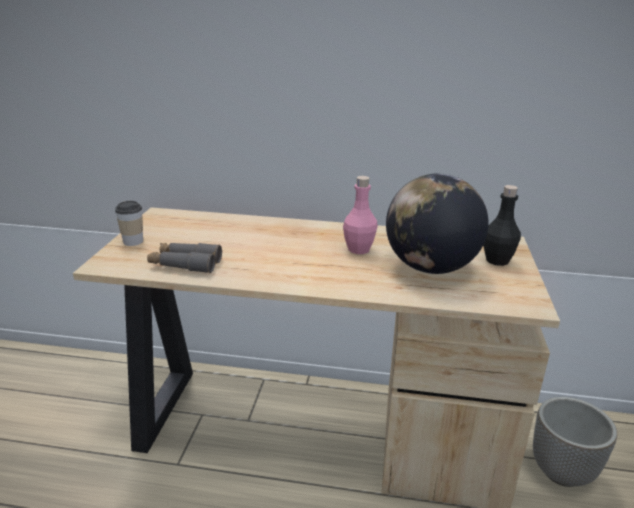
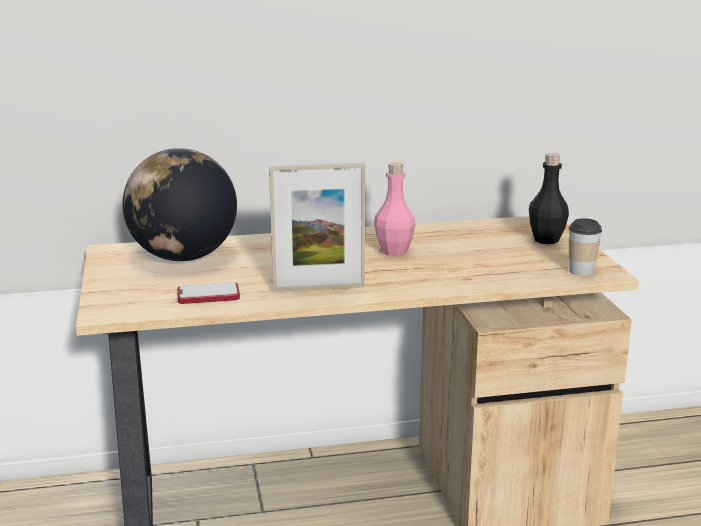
camera: 20 degrees left, 5 degrees down
cup [115,201,143,246] -> cup moved to [569,218,602,276]
grey binoculars [147,243,222,273] -> phone [177,282,240,304]
globe [386,174,489,274] -> globe moved to [122,148,237,261]
planter [533,397,617,487] -> none
none -> picture frame [269,163,366,292]

